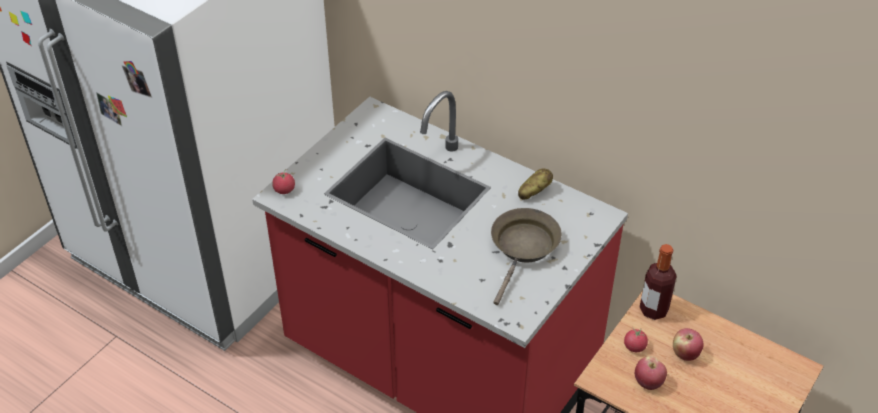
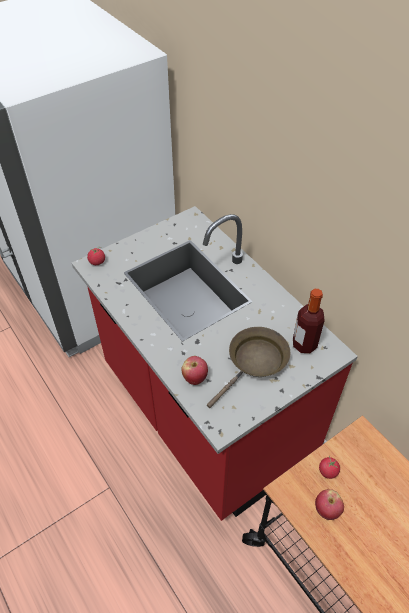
camera: 20 degrees right, 5 degrees up
potato [518,169,553,199] -> none
bottle [640,244,677,320] -> bottle moved to [293,289,325,353]
apple [673,328,704,361] -> apple moved to [181,356,208,385]

